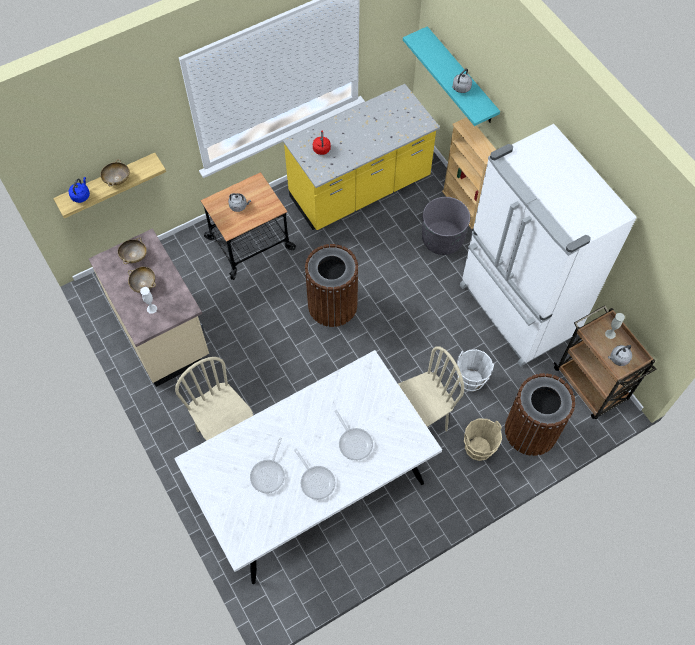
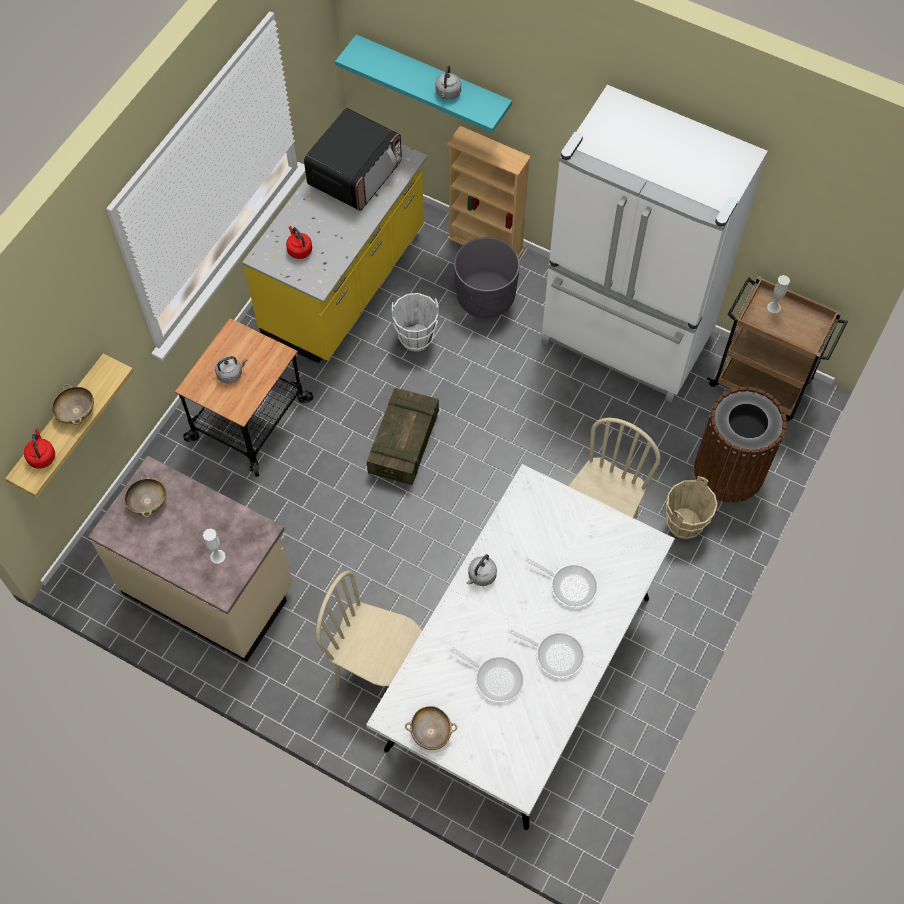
camera: 30 degrees left, 0 degrees up
blue kettle [69,177,90,203] -> red kettle [24,429,55,469]
beige bowl [128,267,156,293] -> beige bowl moved to [405,706,457,750]
frying pan [250,438,285,493] -> frying pan turned 45 degrees counterclockwise [450,647,524,703]
brown trash can [305,244,359,327] -> crate [367,388,439,485]
white bucket [457,349,494,392] -> white bucket moved to [392,293,439,352]
grey kettle [608,345,632,366] -> grey kettle moved to [467,554,497,586]
none -> microwave [304,108,402,211]

